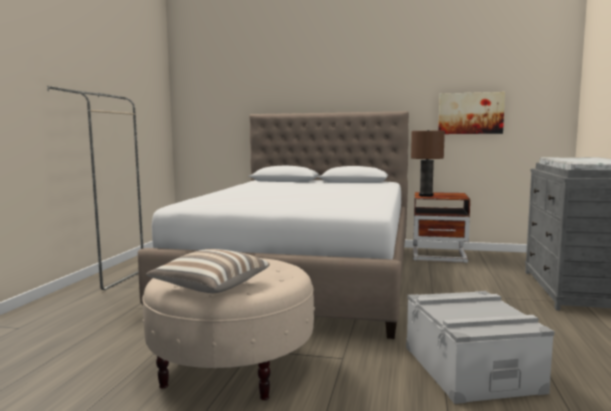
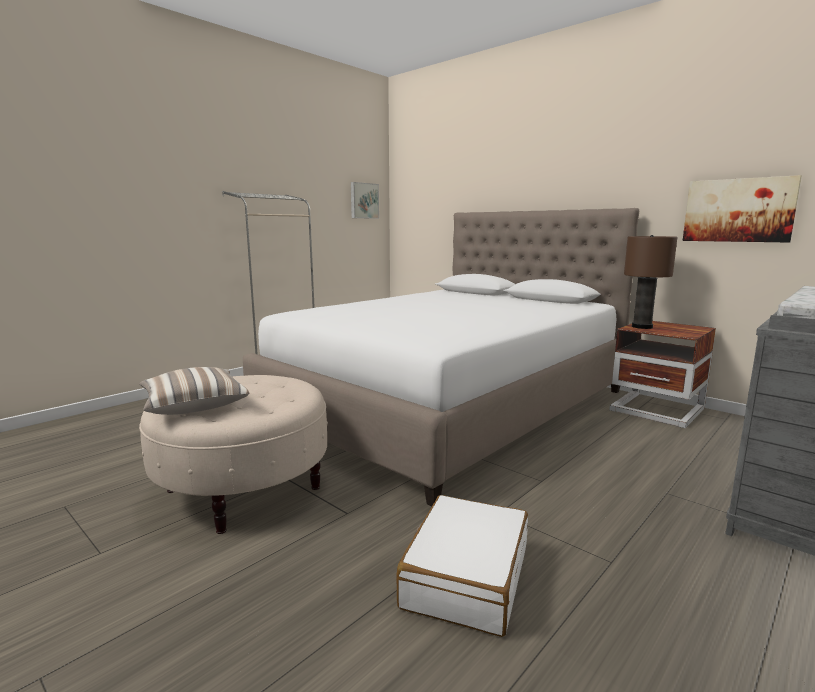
camera: 30 degrees right, 5 degrees up
grey storage box [406,291,554,404] -> white suitcase [396,495,528,637]
none -> picture [351,182,379,219]

